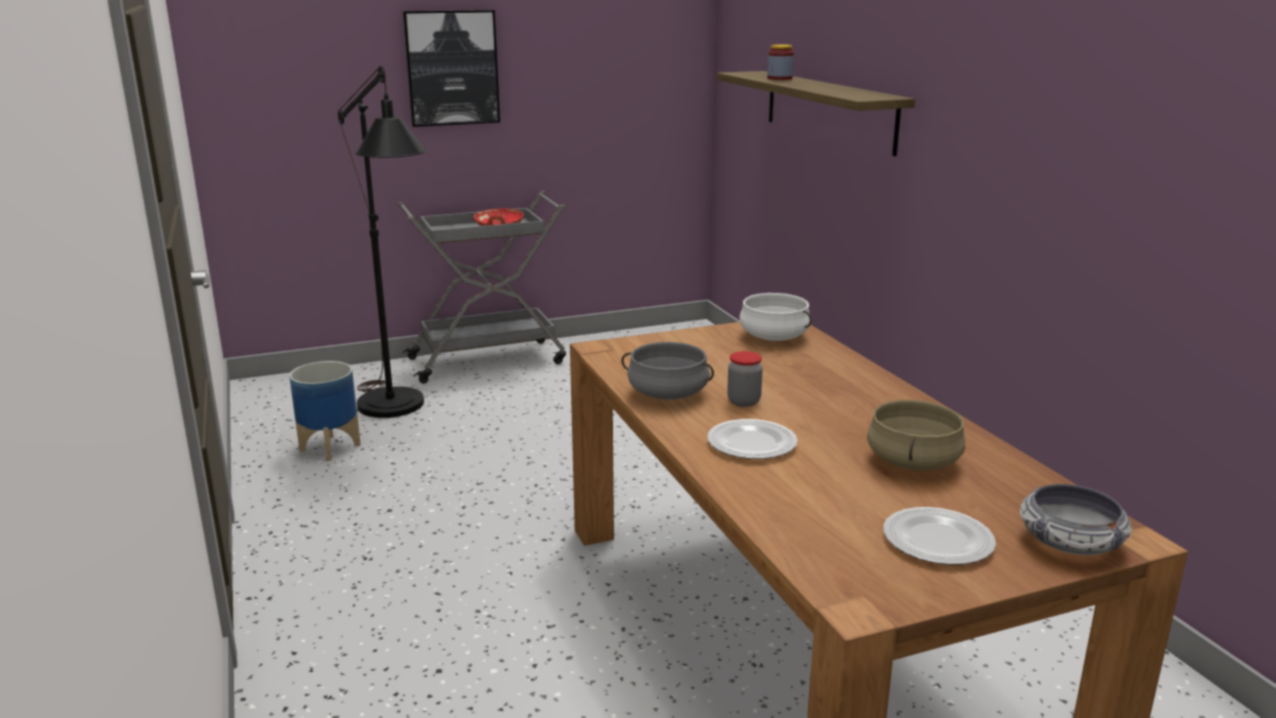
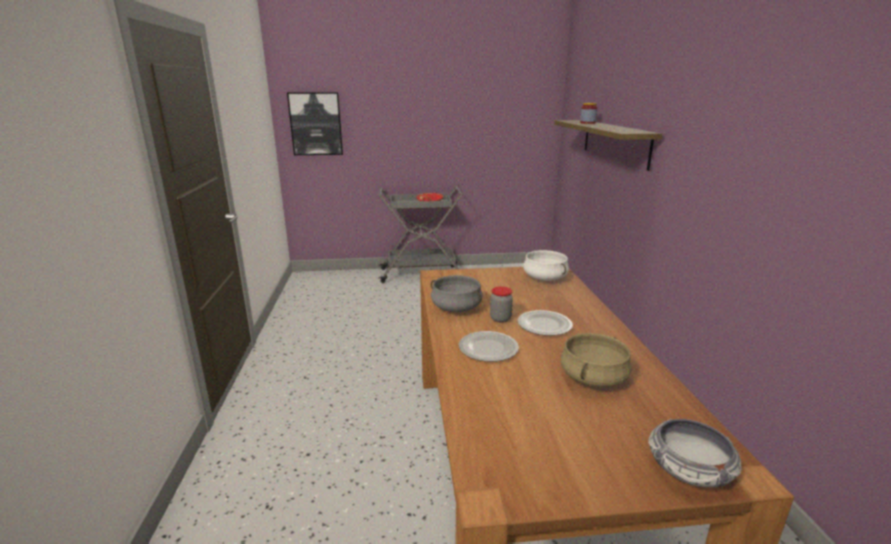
camera: 15 degrees right, 0 degrees up
planter [289,361,361,461] -> none
black floor lamp [338,66,427,418] -> none
picture [403,10,500,127] -> picture moved to [287,92,343,155]
plate [883,507,996,565] -> plate moved to [517,310,573,336]

